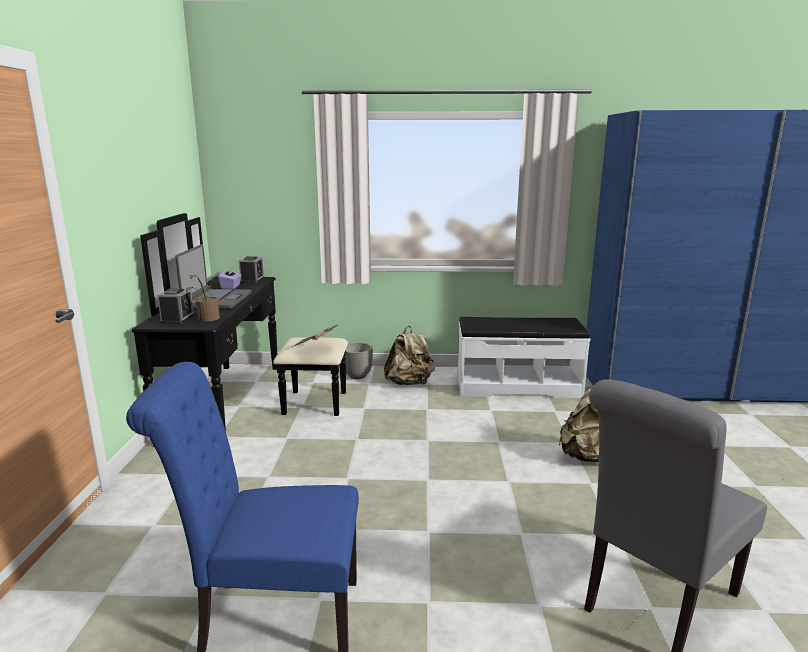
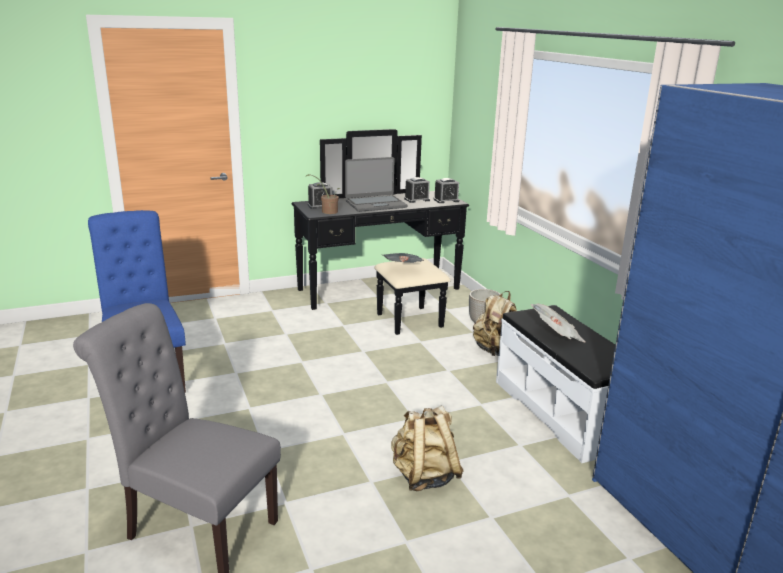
camera: 65 degrees right, 5 degrees up
purple tissue box [218,266,242,289] -> alarm clock [404,177,430,203]
none -> newspaper [531,303,585,342]

